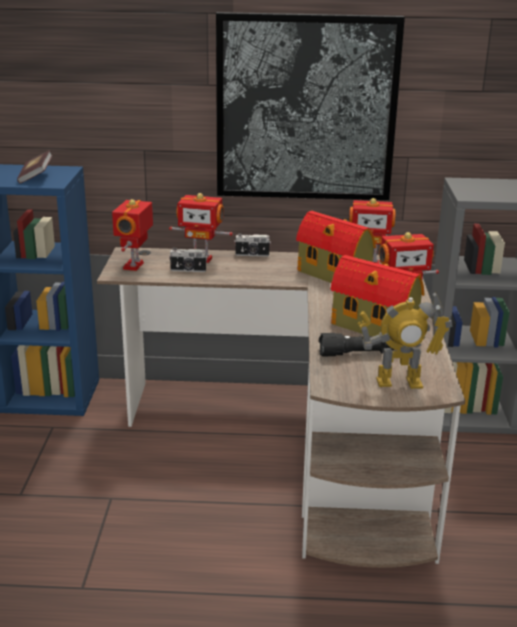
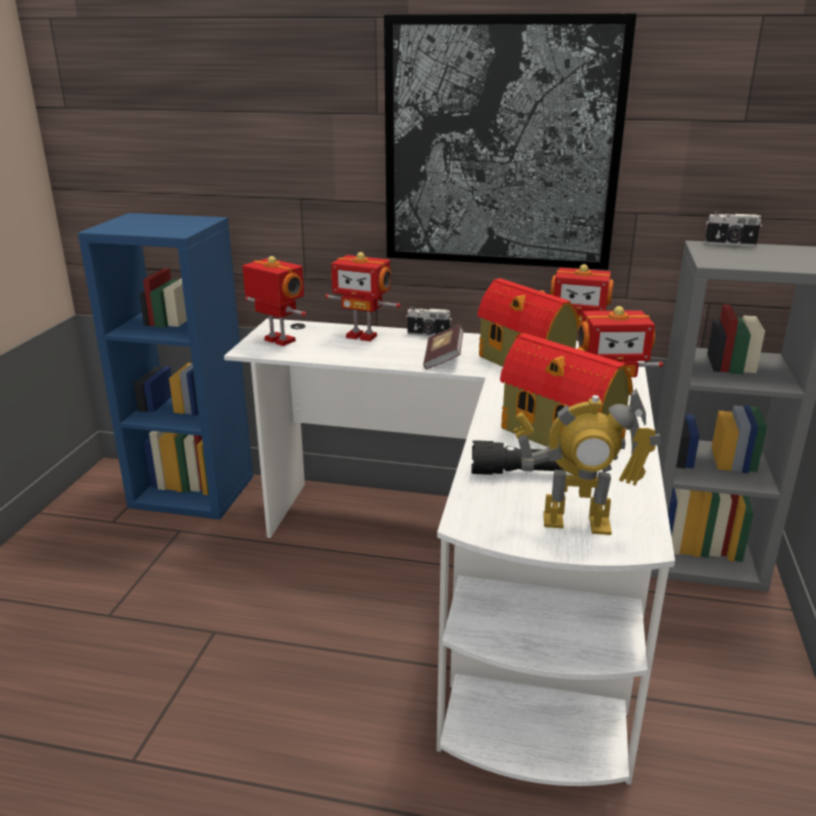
camera: 10 degrees right, 0 degrees up
book [17,150,52,183] -> book moved to [423,324,463,369]
brown desk [97,247,465,568] -> white desk [224,318,675,786]
toy robot [112,199,153,271] -> toy robot turned 105 degrees clockwise [242,256,306,346]
camera [169,248,207,272] -> camera moved to [705,211,762,246]

